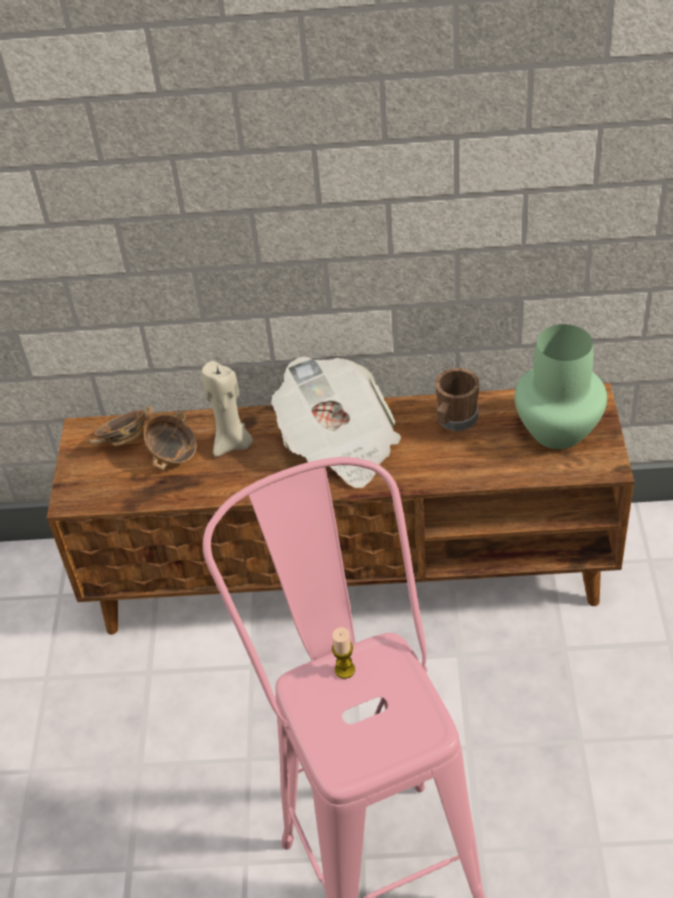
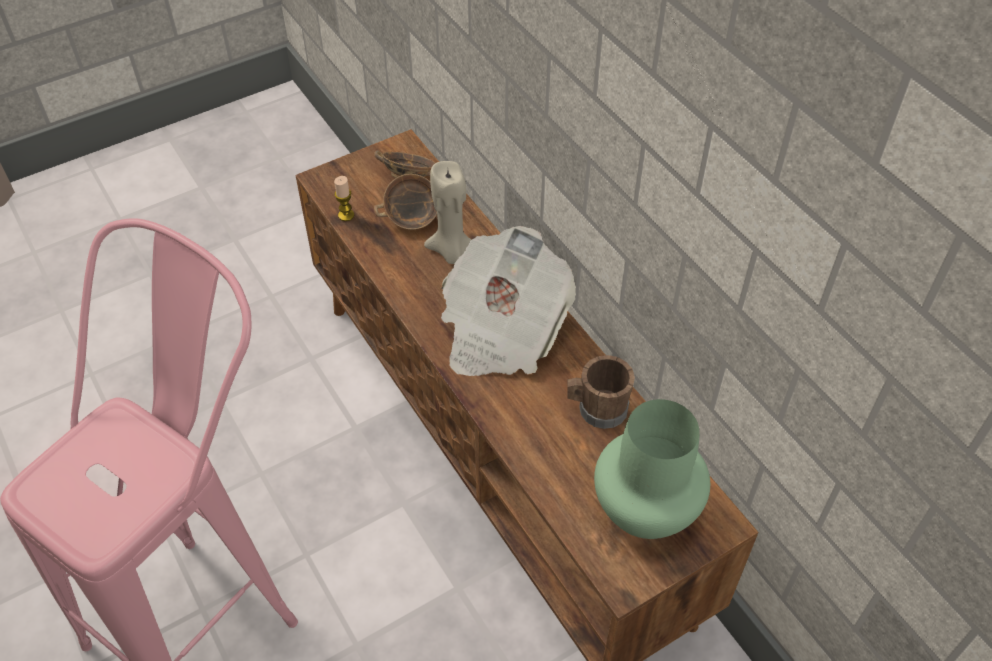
camera: 55 degrees right, 5 degrees up
candle [332,627,355,679] -> candle moved to [334,176,354,221]

